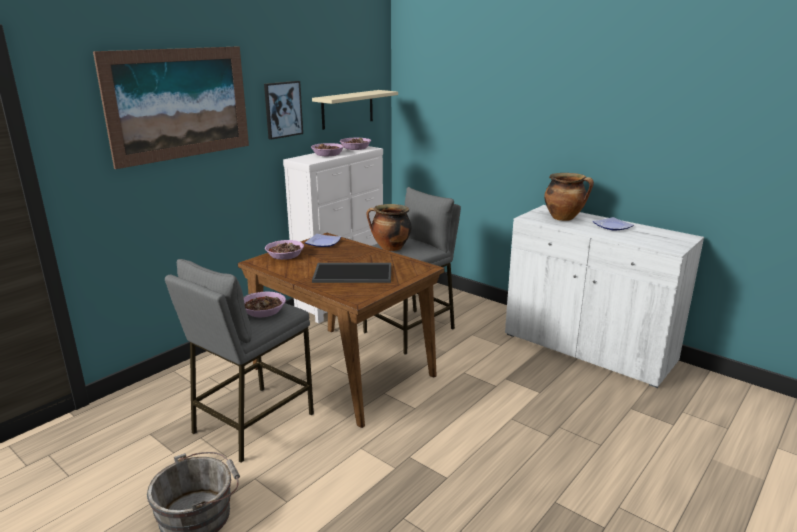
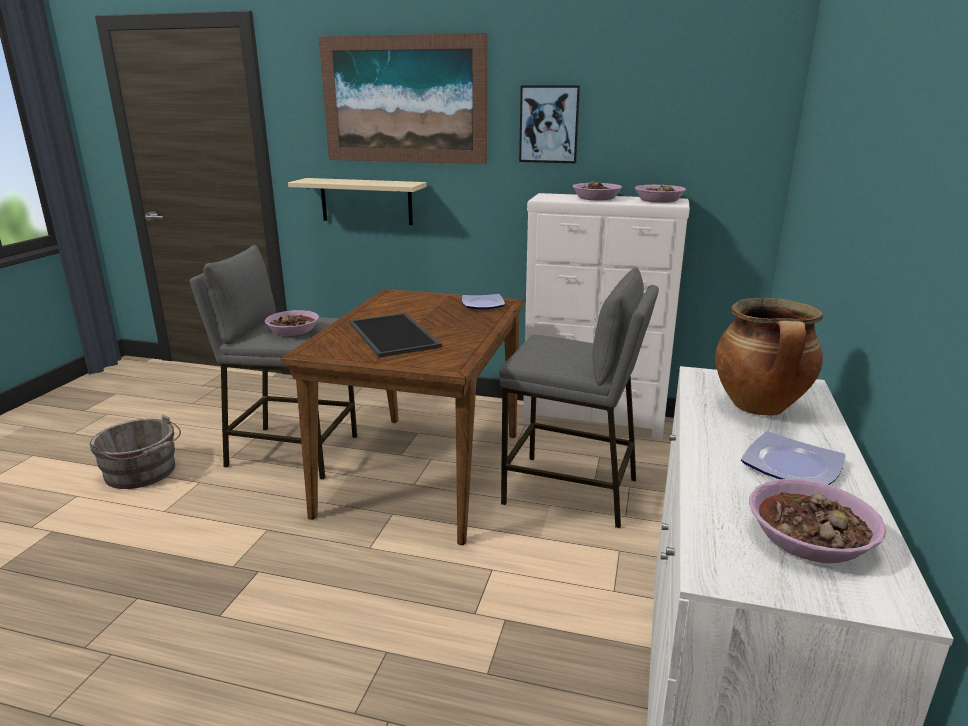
camera: 65 degrees right, 0 degrees up
bowl [265,240,304,260] -> bowl moved to [749,479,886,563]
beige shelf [312,90,398,130] -> beige shelf moved to [288,178,427,225]
cooking pot [366,204,411,251] -> none

